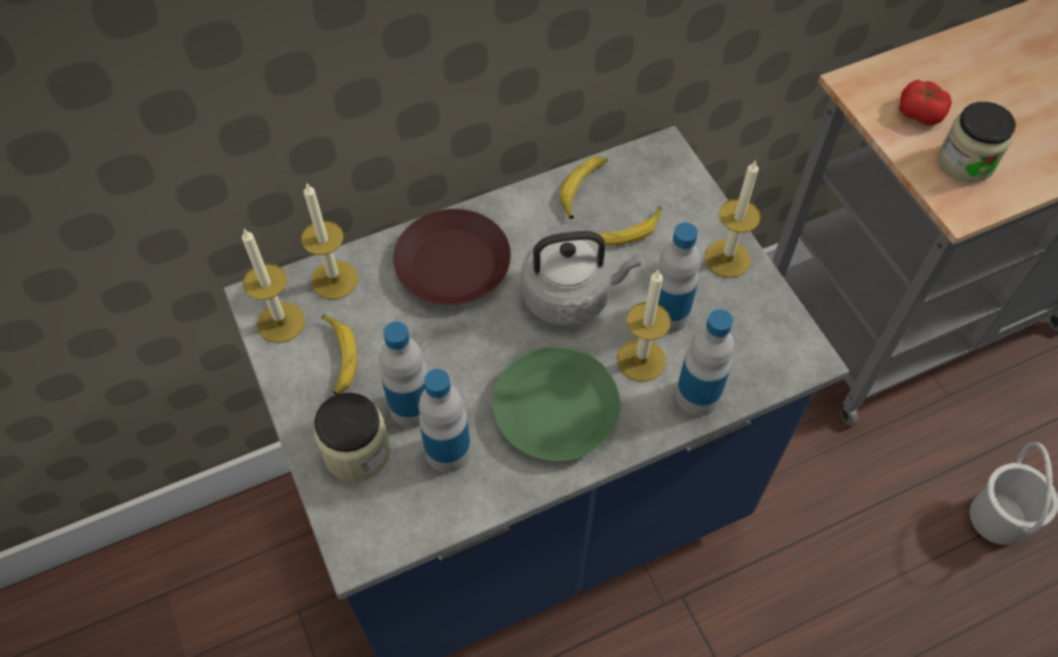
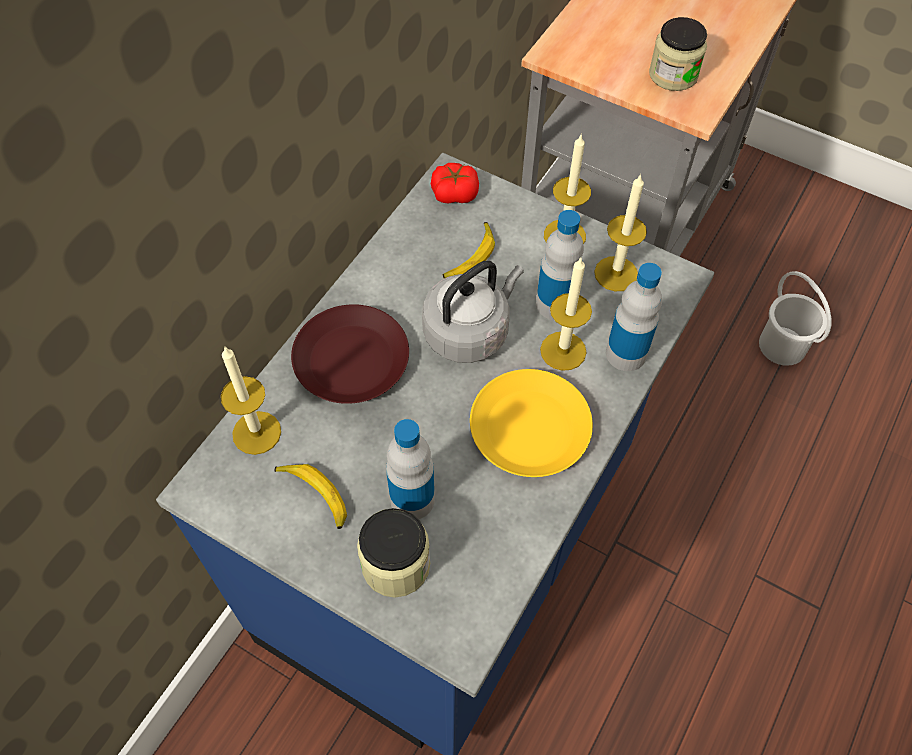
camera: 35 degrees left, 0 degrees up
candle [242,228,305,343] -> candle moved to [594,174,647,291]
bottle [419,369,471,473] -> none
green plate [493,347,621,461] -> yellow plate [470,369,593,477]
banana [560,156,608,219] -> none
tomato [899,80,952,125] -> tomato moved to [431,163,479,204]

